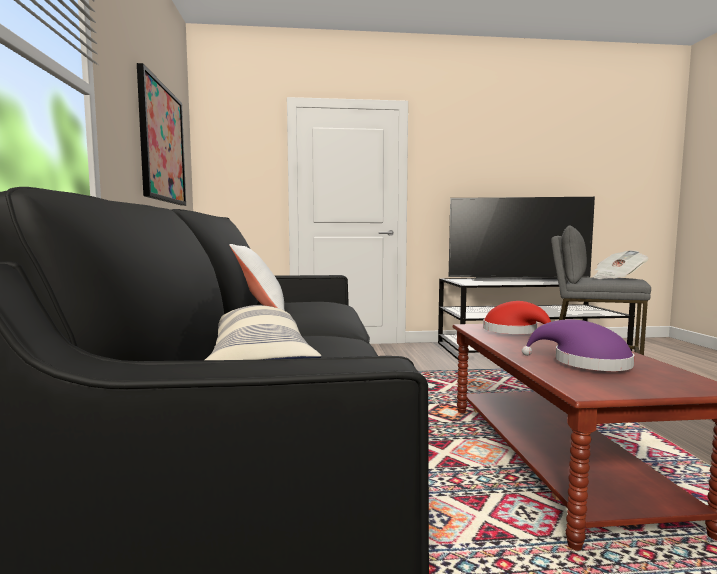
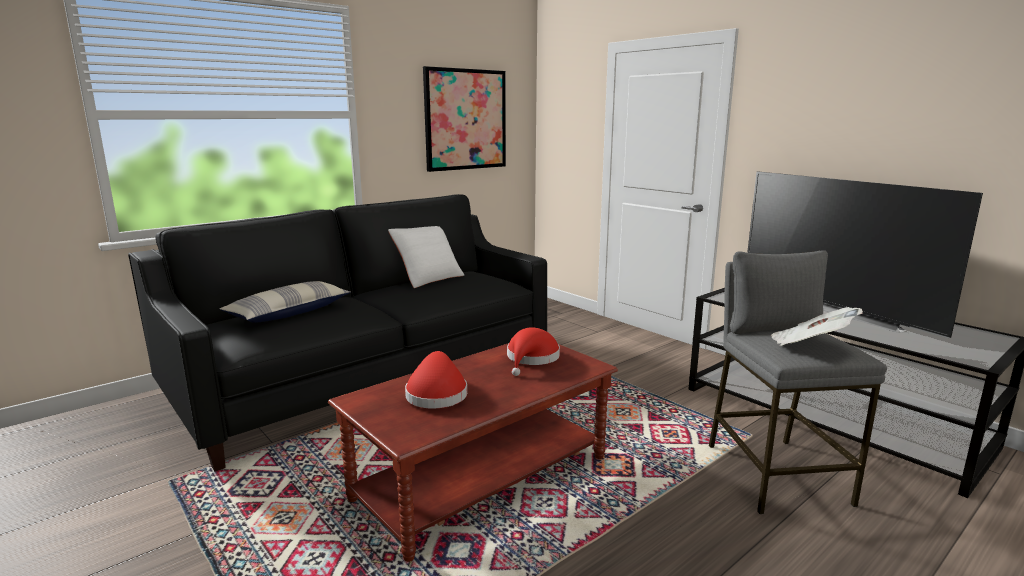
camera: 55 degrees right, 10 degrees up
purple hat [522,319,635,371] -> red hat [405,351,467,408]

